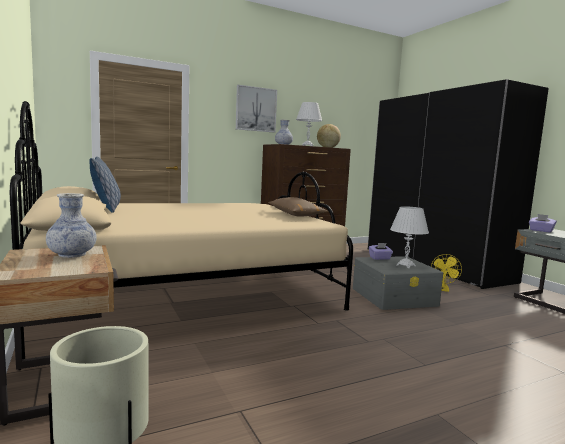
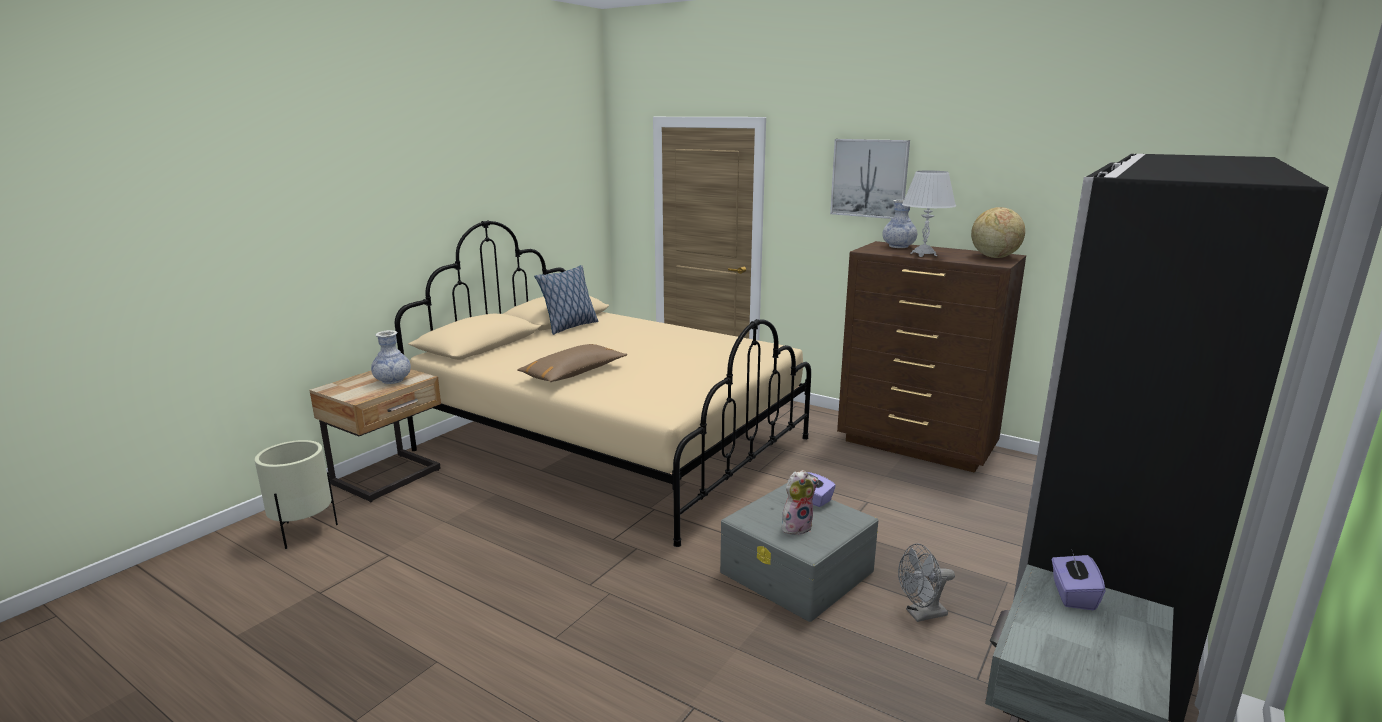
camera: 60 degrees right, 10 degrees up
brown pillow [268,197,328,217] -> brown pillow moved to [517,344,627,382]
white table lamp [390,206,429,268] -> plush toy [782,470,818,535]
yellow fan [431,254,462,292] -> grey fan [898,543,955,622]

